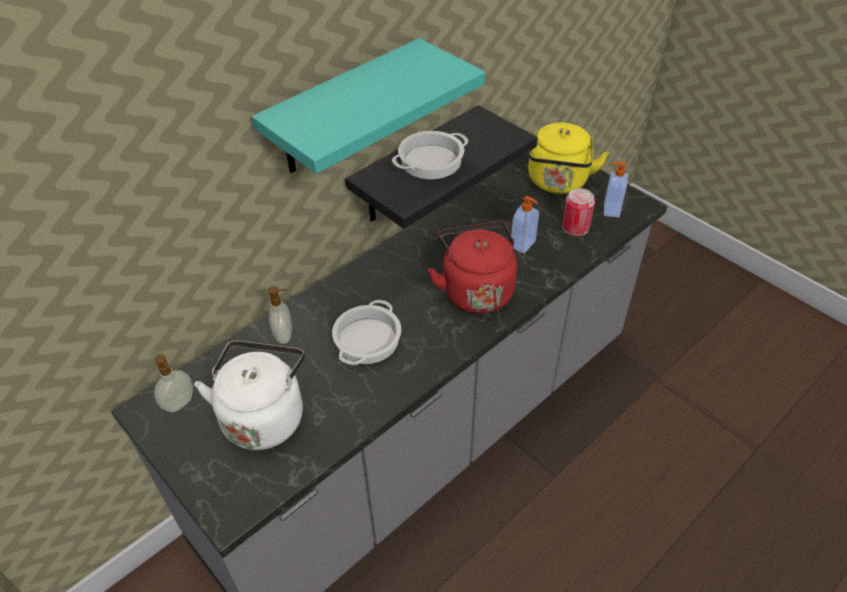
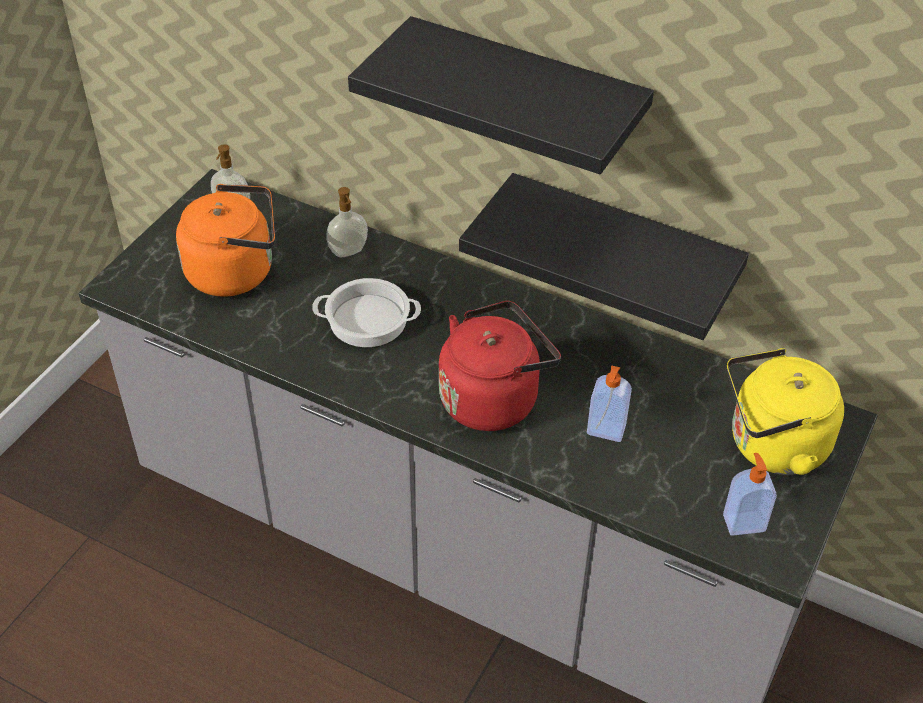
camera: 70 degrees right, 0 degrees up
white kettle [194,341,305,450] -> orange kettle [176,184,275,297]
turquoise shelf [251,38,485,174] -> black shelf [348,16,654,174]
cooking pot [392,131,468,179] -> none
can [562,188,595,236] -> none

